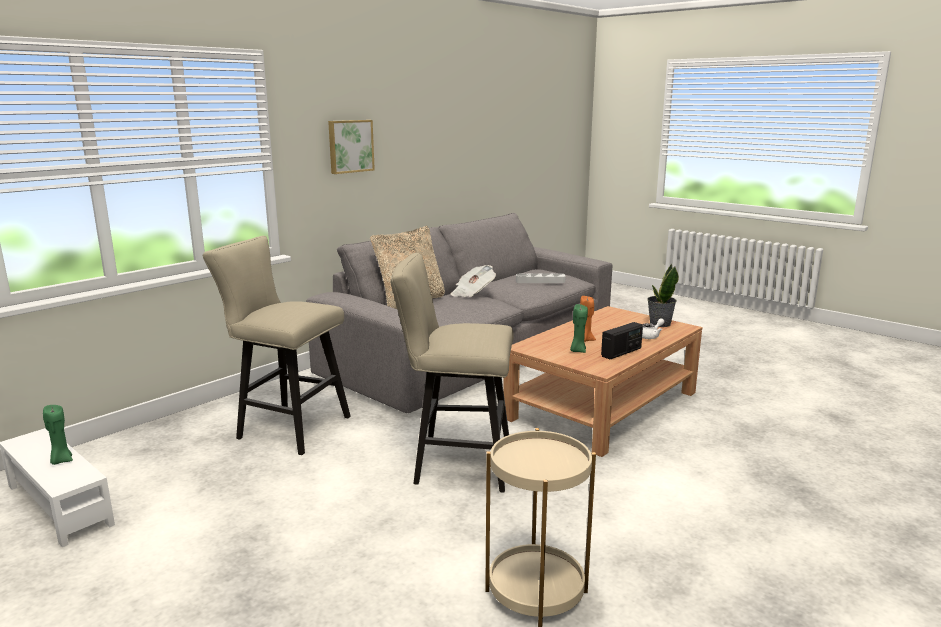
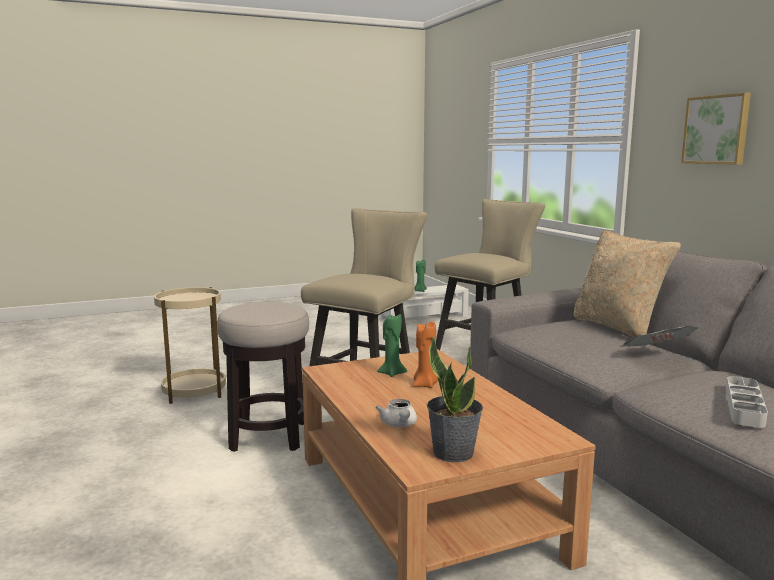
camera: 115 degrees right, 5 degrees down
radio [601,322,643,359] -> none
none -> stool [217,302,309,452]

